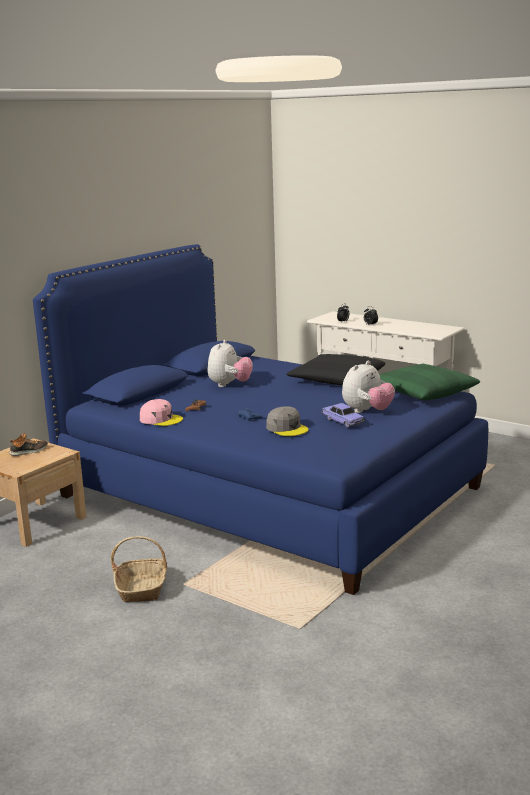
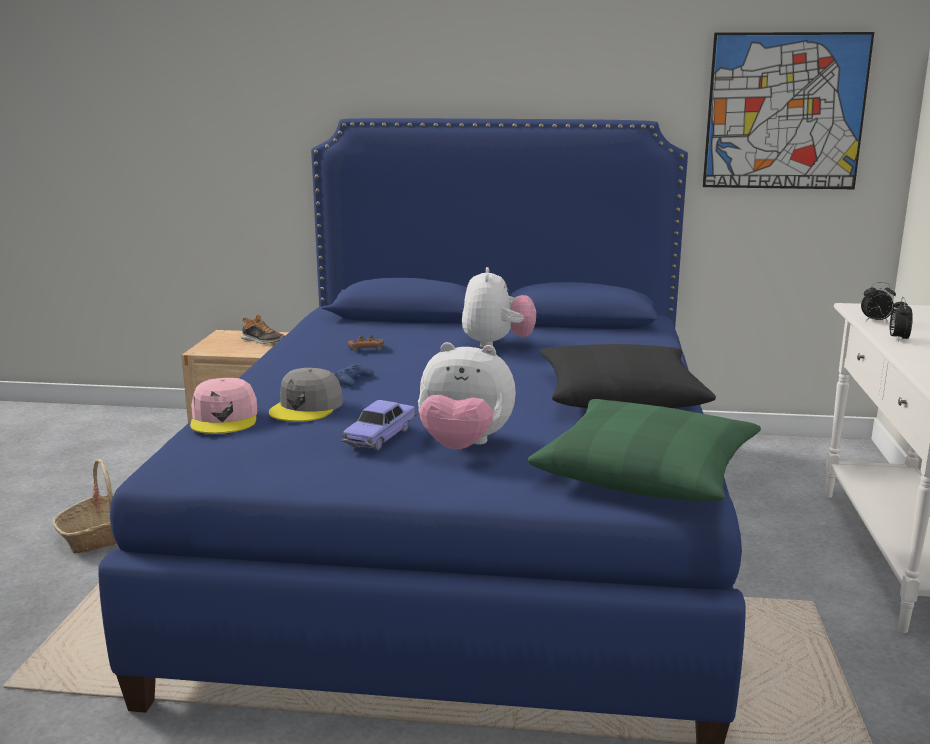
camera: 60 degrees right, 0 degrees up
pink cap [140,399,183,426] -> pink cap moved to [190,378,257,434]
plush toy [208,340,253,387] -> plush toy turned 75 degrees counterclockwise [462,267,536,348]
none -> picture [702,32,874,189]

